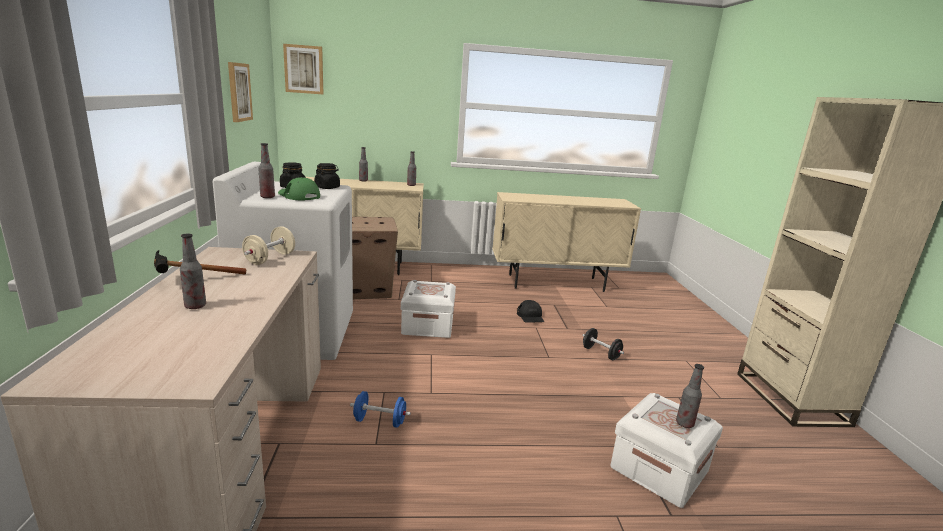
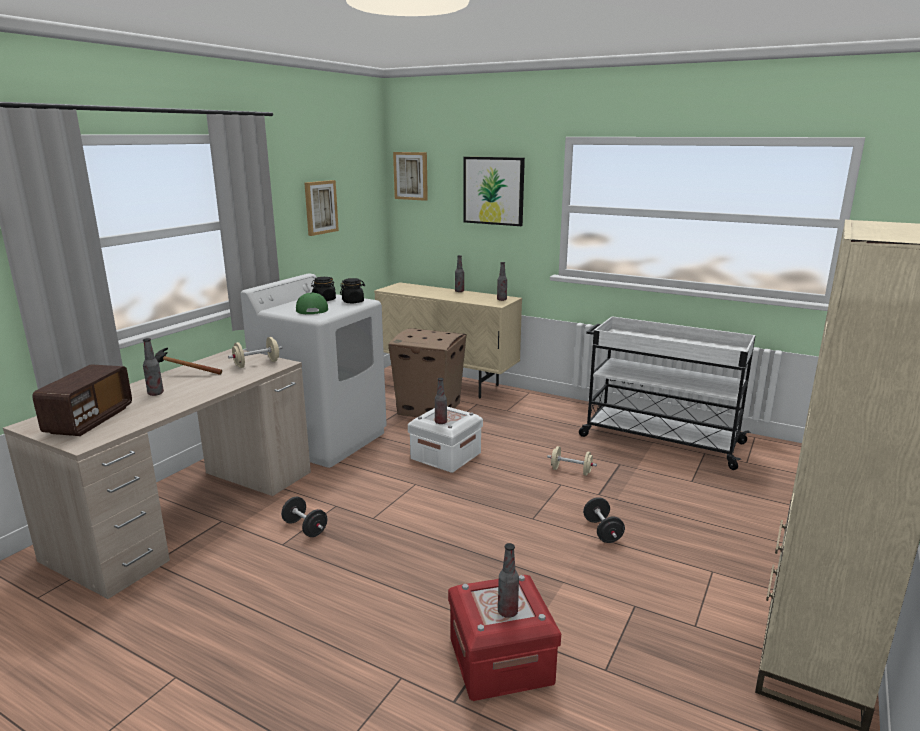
camera: 35 degrees right, 0 degrees up
bottle [258,143,275,198] -> bottle moved to [435,378,447,424]
blue dumbbell [350,391,411,428] -> black dumbbell [281,496,327,537]
beige cabinet [492,192,641,292] -> white cart [579,316,755,470]
black cap [517,300,544,322] -> beige dumbbell [547,446,597,476]
white storage box [610,393,723,508] -> red storage box [448,575,561,701]
none -> radio [32,364,132,436]
none -> picture [464,157,525,226]

